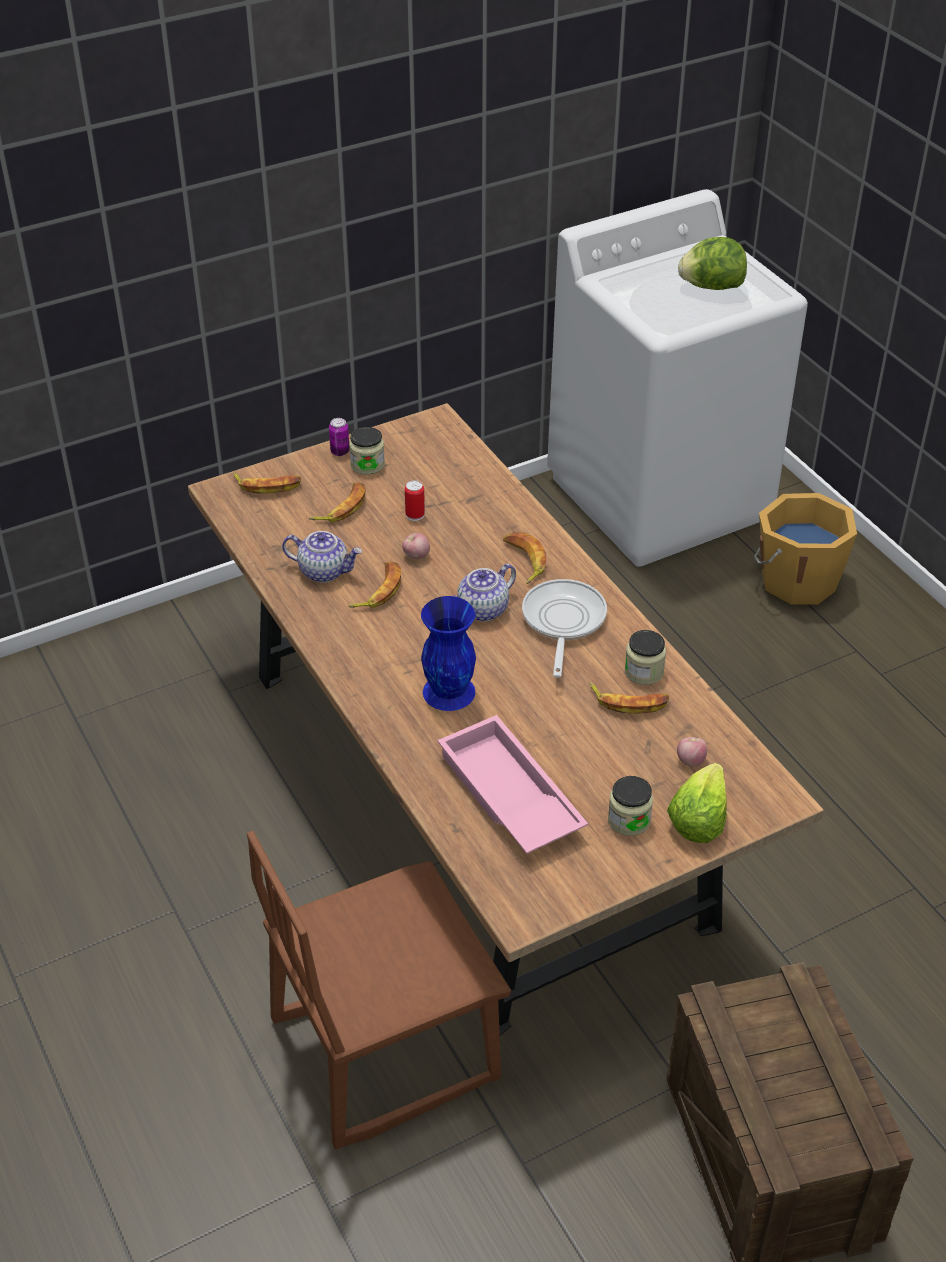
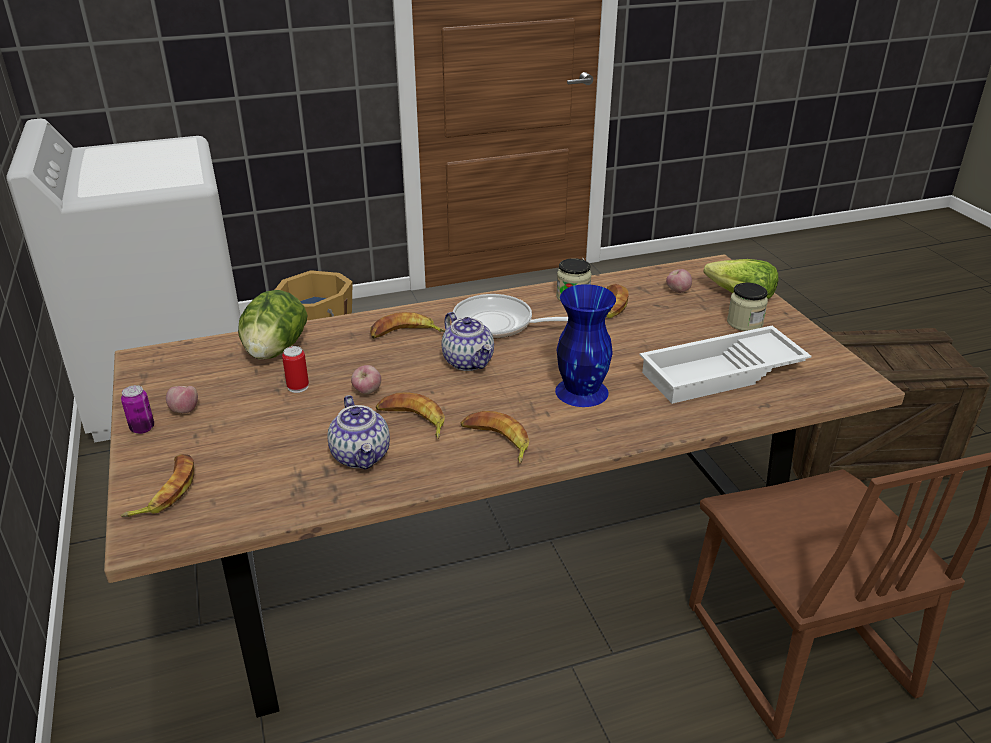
camera: 80 degrees left, 10 degrees down
teapot [282,531,362,583] -> teapot turned 135 degrees clockwise [327,395,390,470]
banana [309,482,366,522] -> banana moved to [461,411,529,464]
jar [349,427,385,475] -> apple [166,386,198,413]
pink tray [437,715,588,854] -> white tray [640,326,812,404]
lettuce [678,237,747,290] -> lettuce moved to [238,290,307,360]

